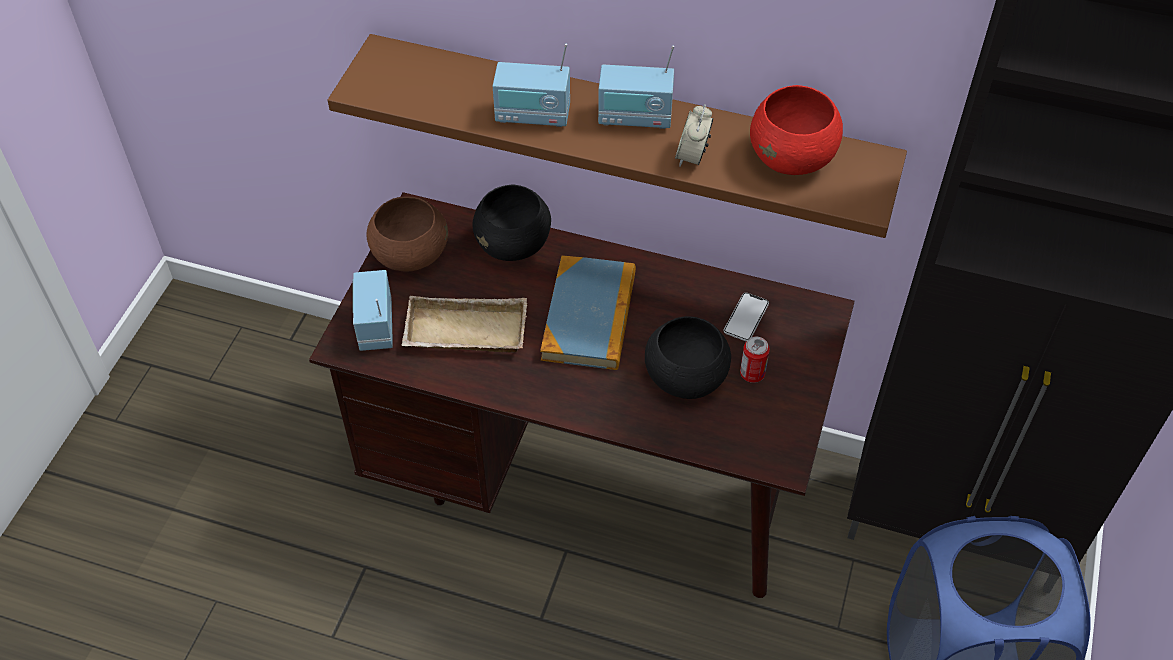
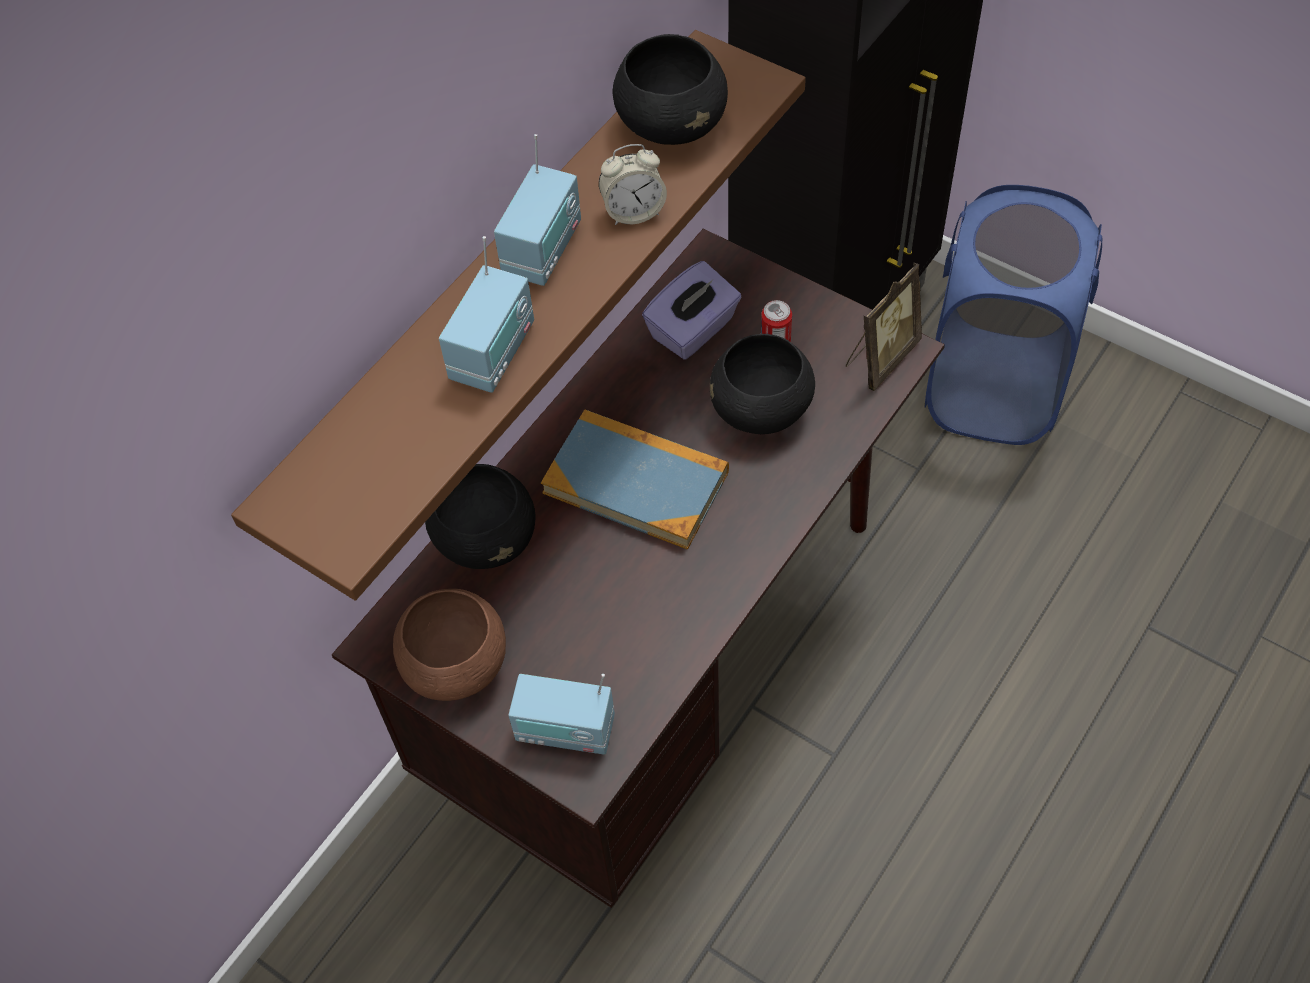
camera: 70 degrees left, 5 degrees up
beige tray [401,296,527,353] -> none
alarm clock [675,104,713,167] -> alarm clock turned 45 degrees counterclockwise [599,144,667,225]
phone [723,293,769,341] -> purple tissue box [642,261,742,360]
red bowl [750,85,843,175] -> black bowl [613,34,728,145]
none -> picture frame [845,263,922,391]

